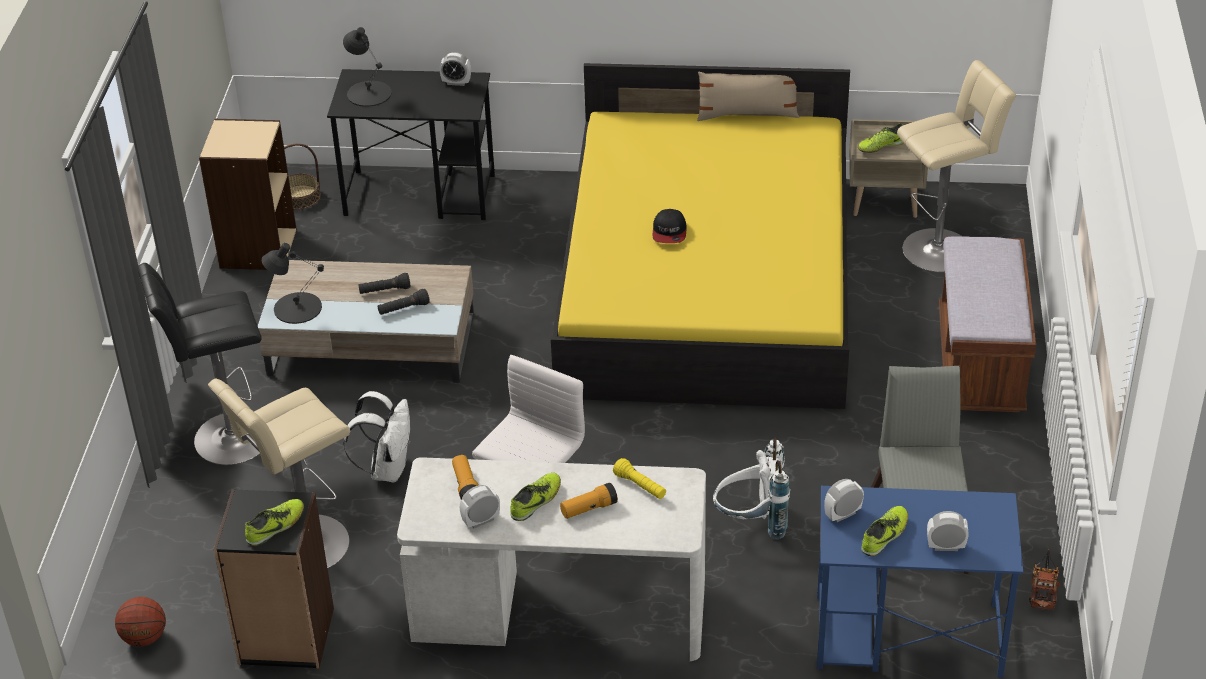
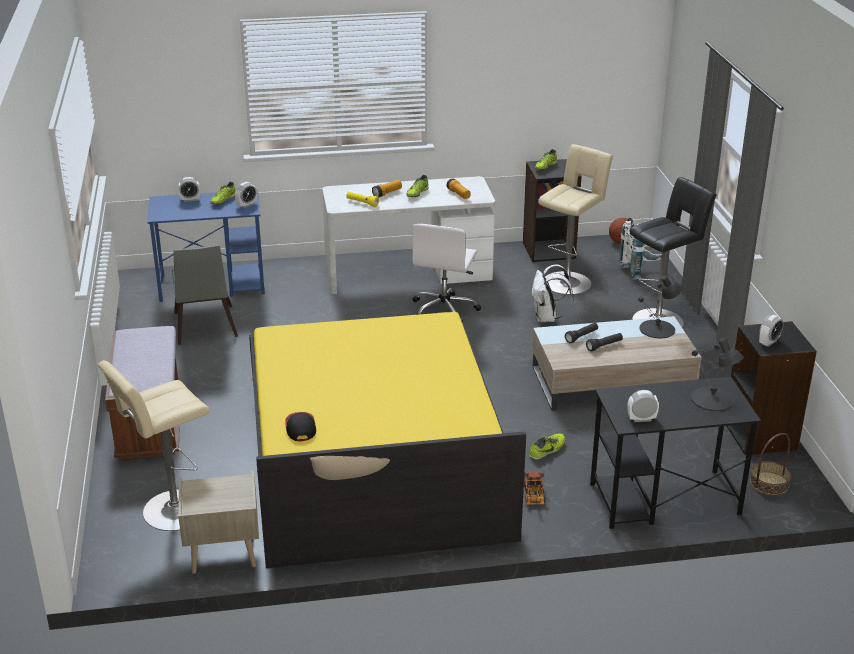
camera: 165 degrees right, 10 degrees down
beige bookcase [199,119,297,270] -> black bookcase [727,321,817,455]
alarm clock [460,485,500,528] -> alarm clock moved to [759,315,783,347]
cap [653,209,686,243] -> cap moved to [285,412,316,441]
white backpack [713,438,790,539] -> white backpack moved to [619,218,661,280]
shoe [858,123,903,153] -> shoe moved to [530,434,565,460]
toy truck [1029,548,1060,610] -> toy truck moved to [524,471,545,505]

